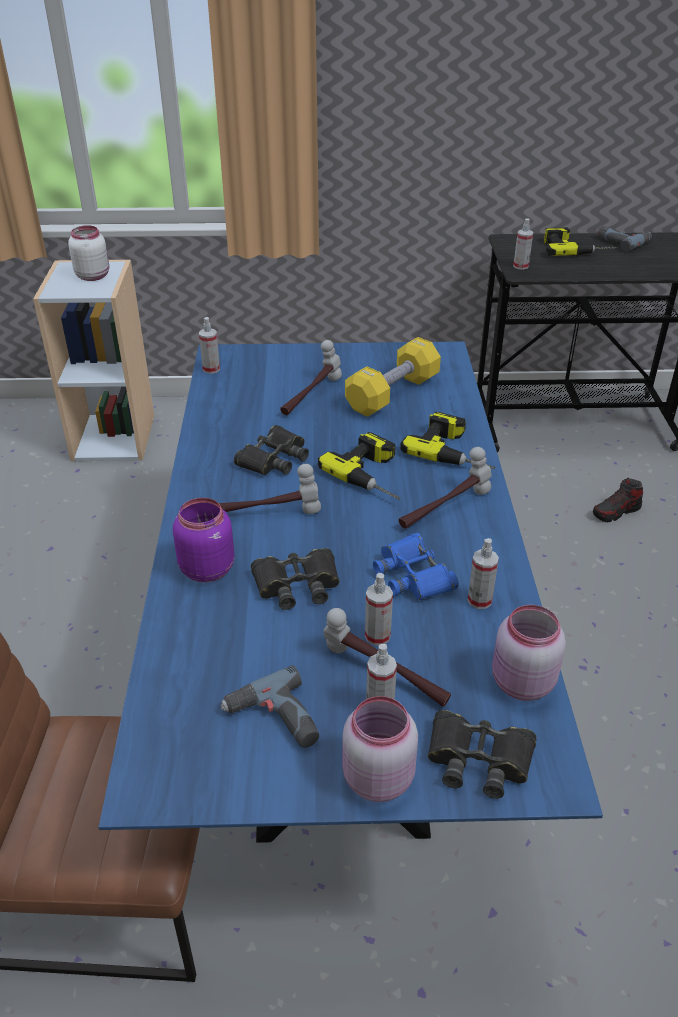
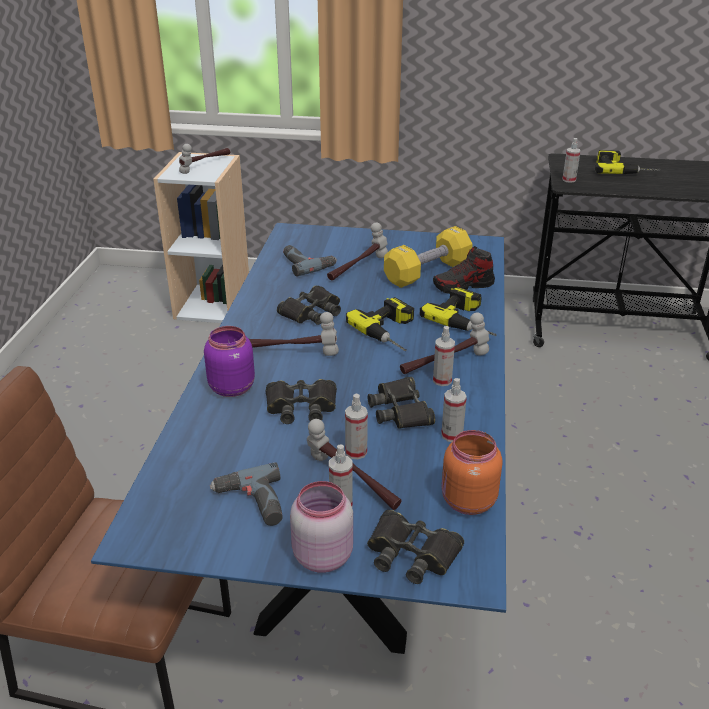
camera: 10 degrees right, 5 degrees down
white jar [68,225,109,281] -> hammer [179,144,230,174]
spray bottle [199,317,220,374] -> spray bottle moved to [433,326,455,386]
blue binoculars [373,533,459,600] -> black binoculars [368,377,435,429]
pink jar [492,605,566,701] -> orange jar [442,430,503,515]
shoe [593,478,643,522] -> shoe moved to [433,246,495,294]
power drill [597,226,652,252] -> power drill moved to [283,245,337,277]

